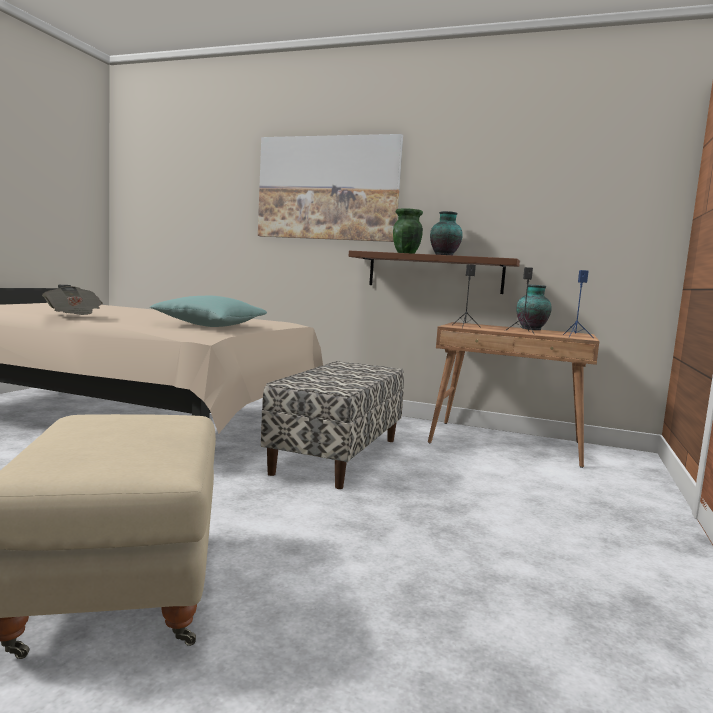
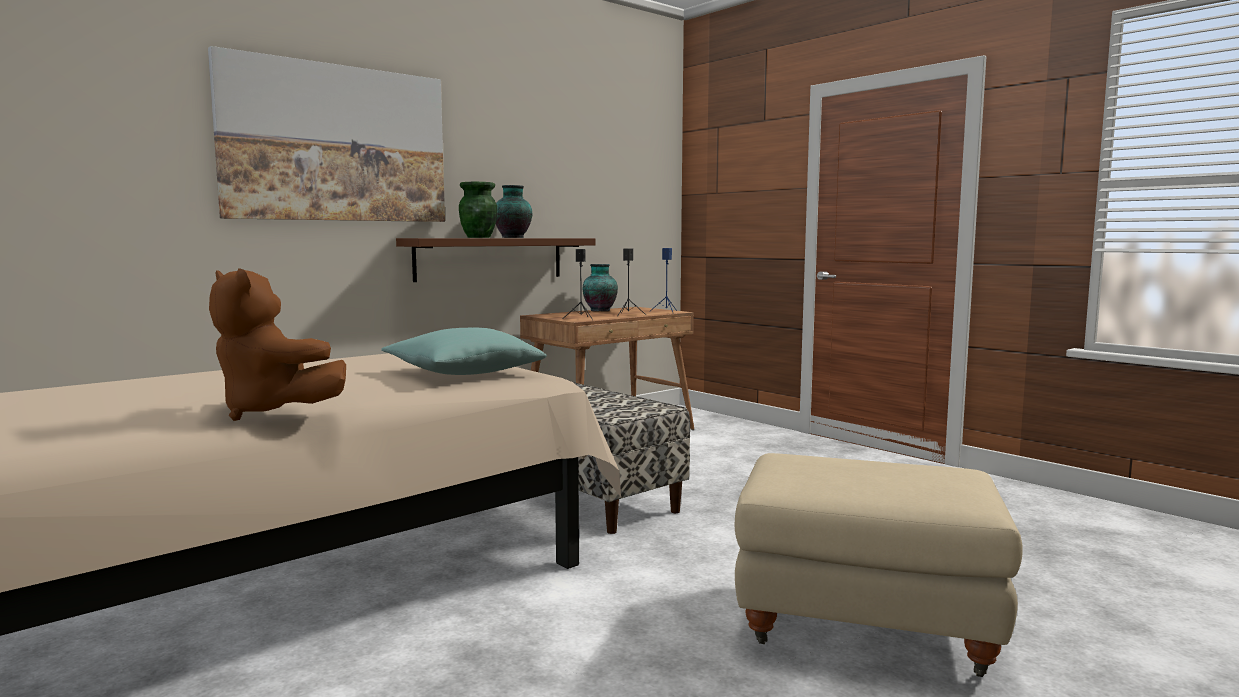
camera: 60 degrees left, 0 degrees up
newspaper [42,286,103,315] -> brown plush toy [209,268,346,421]

